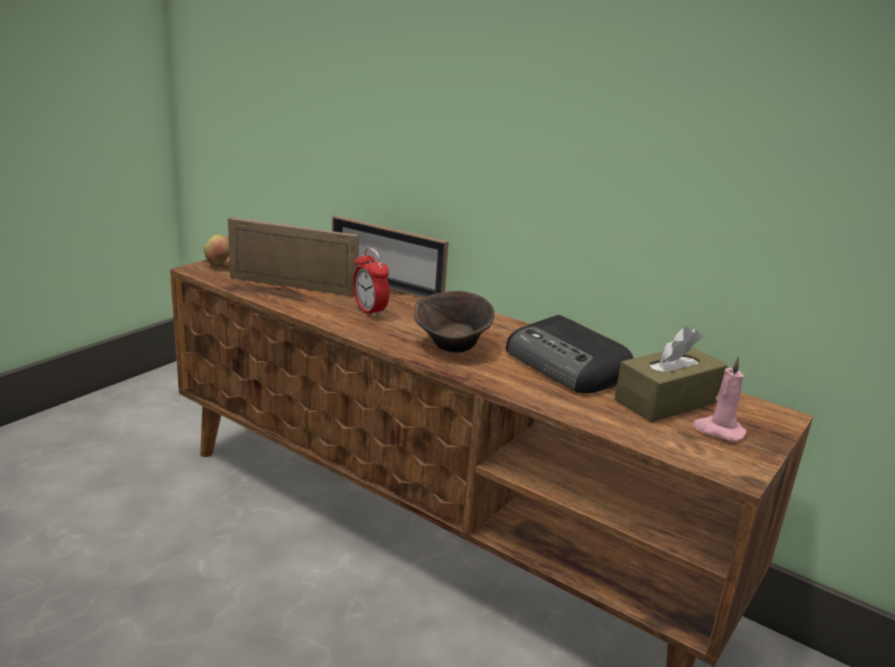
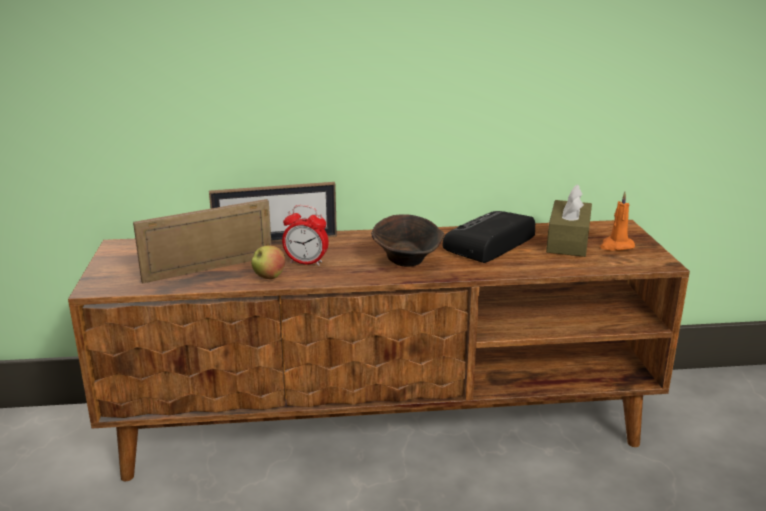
camera: 40 degrees left, 0 degrees up
apple [204,235,229,267] -> apple moved to [251,245,286,279]
radio [506,315,633,393] -> radio turned 120 degrees clockwise [442,211,535,263]
pink candle [692,356,746,441] -> orange candle [600,192,635,251]

